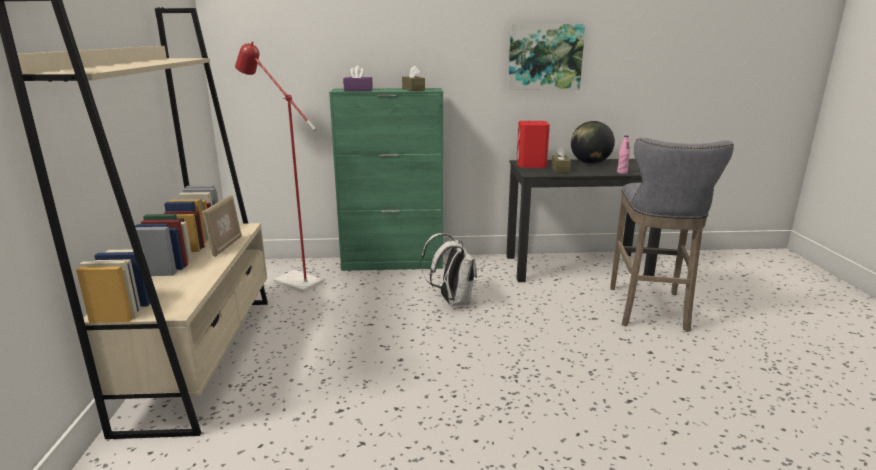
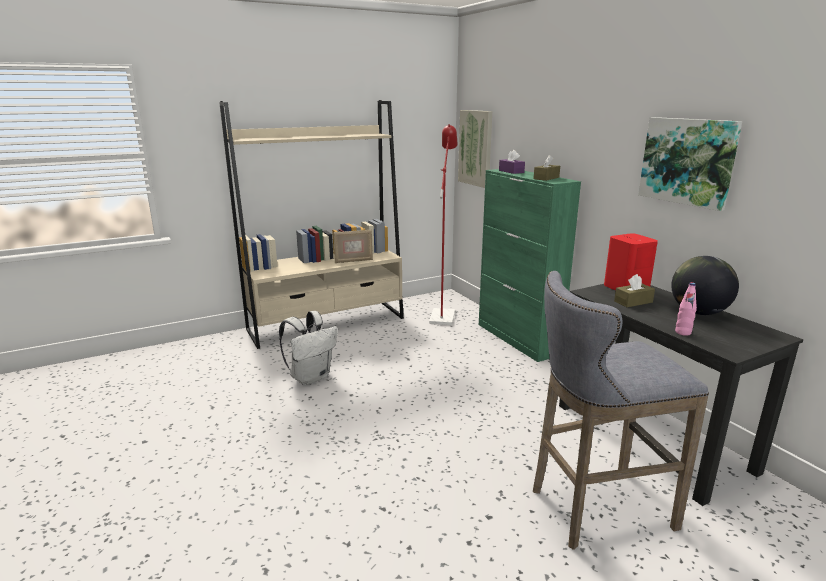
camera: 65 degrees right, 0 degrees up
white backpack [421,233,477,306] -> white backpack moved to [279,311,337,385]
none -> picture [458,110,492,188]

